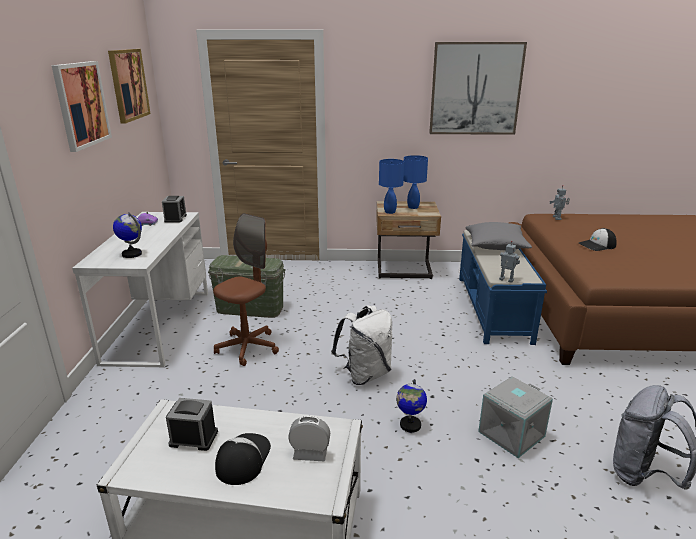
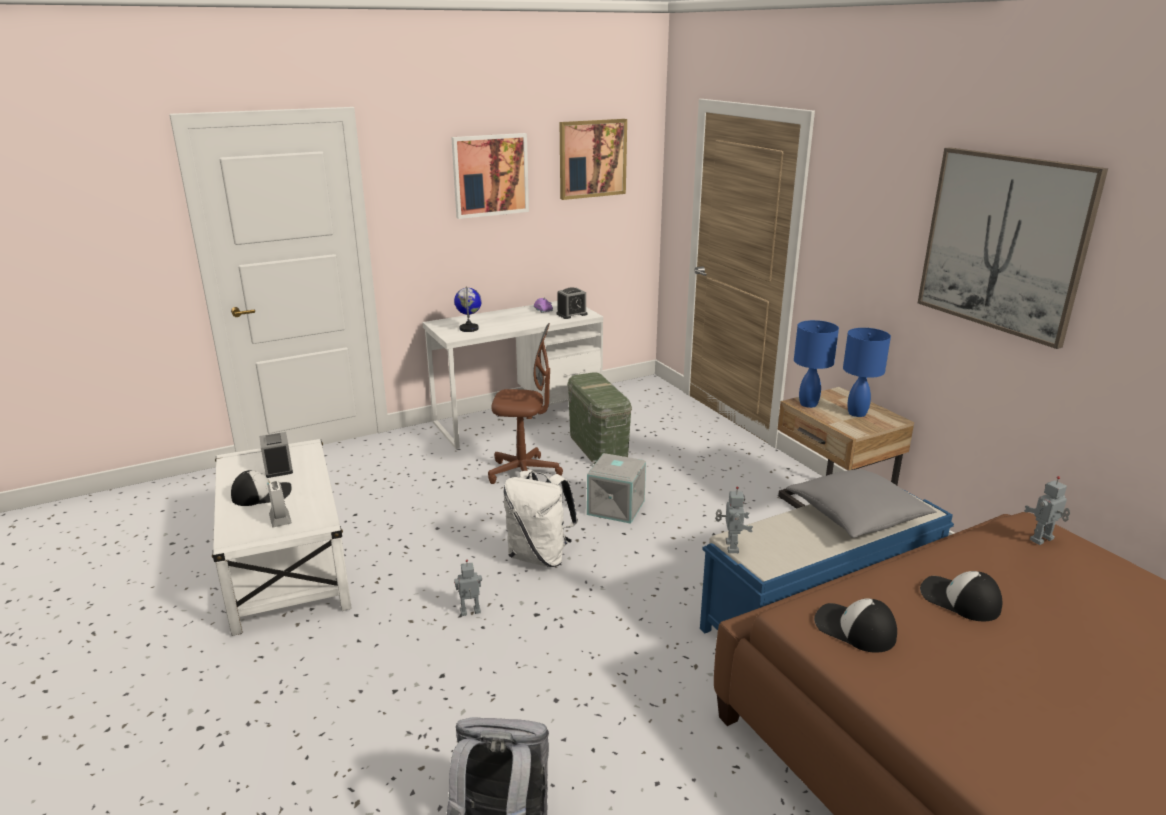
camera: 60 degrees right, 0 degrees up
globe [396,379,427,433] -> toy robot [454,560,482,616]
grey storage box [478,376,553,458] -> grey storage box moved to [587,453,646,524]
none -> cap [814,598,897,653]

